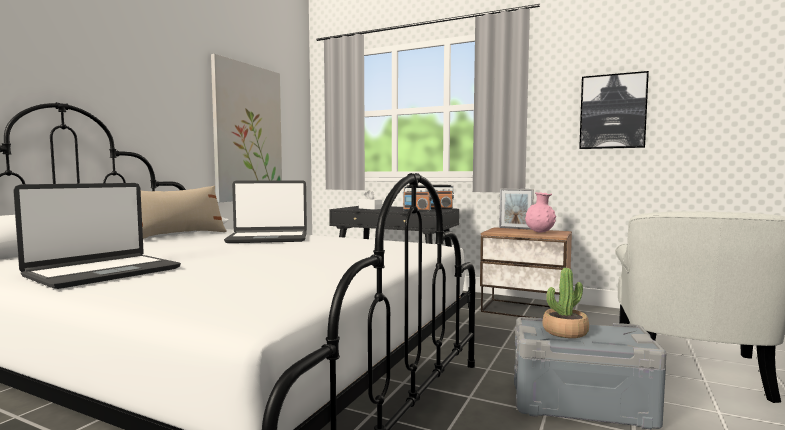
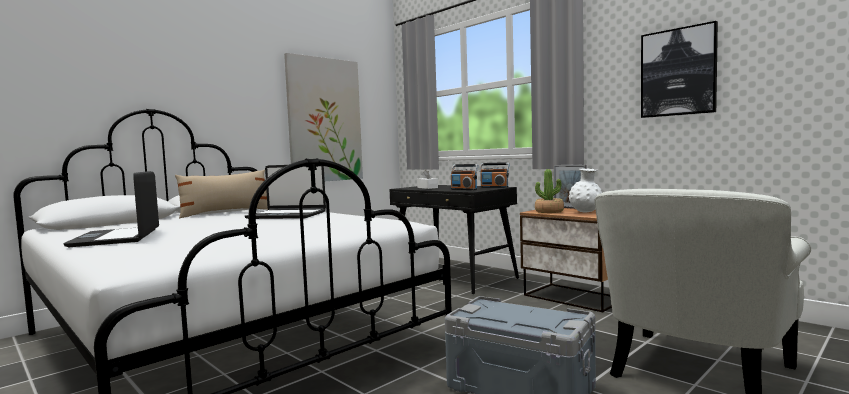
camera: 20 degrees right, 0 degrees up
laptop [13,183,181,289] -> laptop turned 105 degrees clockwise [63,171,159,247]
pink vase [525,192,556,232] -> white vase [569,168,602,212]
potted plant [543,268,589,338] -> potted plant moved to [535,169,564,213]

